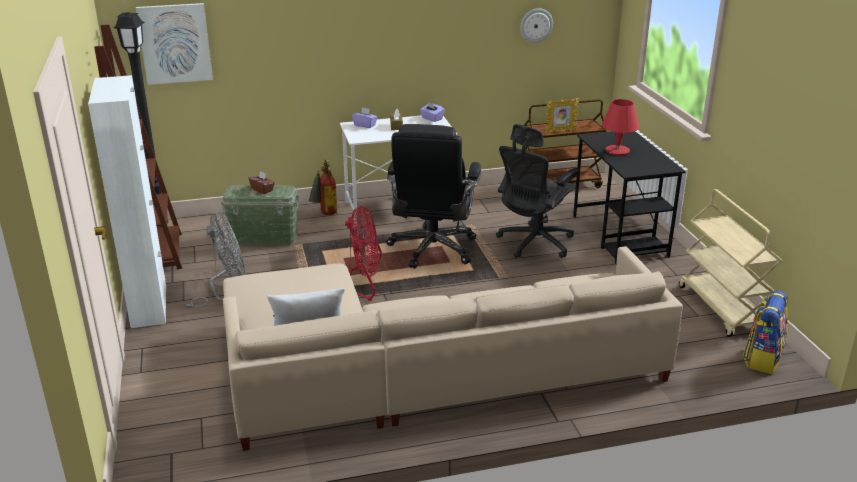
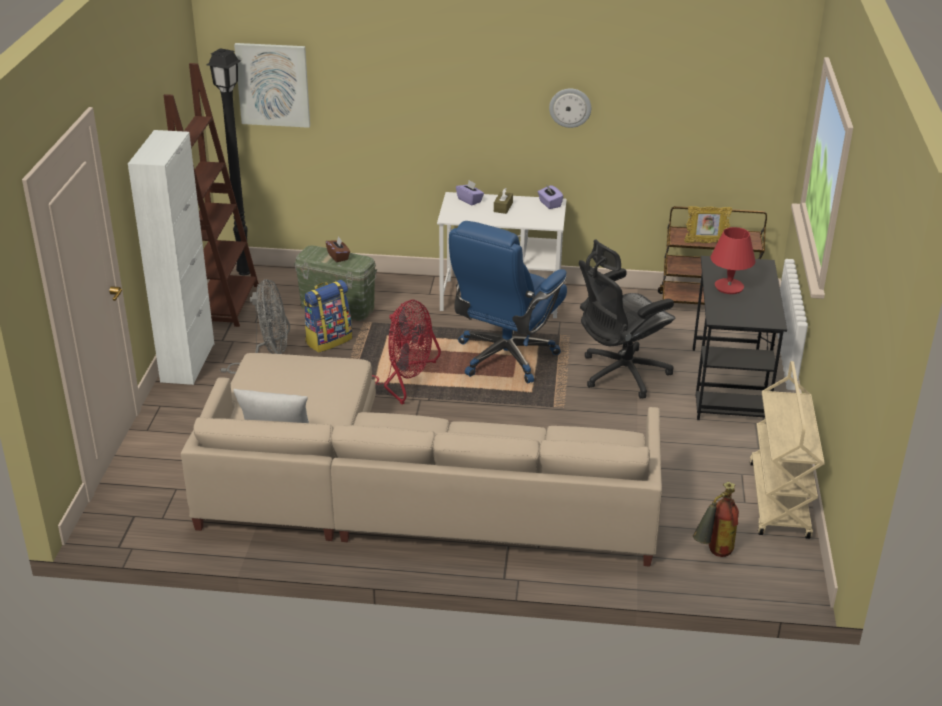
camera: 20 degrees right, 5 degrees up
fire extinguisher [309,160,337,215] -> fire extinguisher moved to [693,482,739,557]
black office chair [387,124,481,269] -> blue office chair [449,221,567,384]
wall clock [520,8,553,43] -> wall clock moved to [549,88,591,128]
backpack [743,290,788,374] -> backpack moved to [303,280,352,353]

